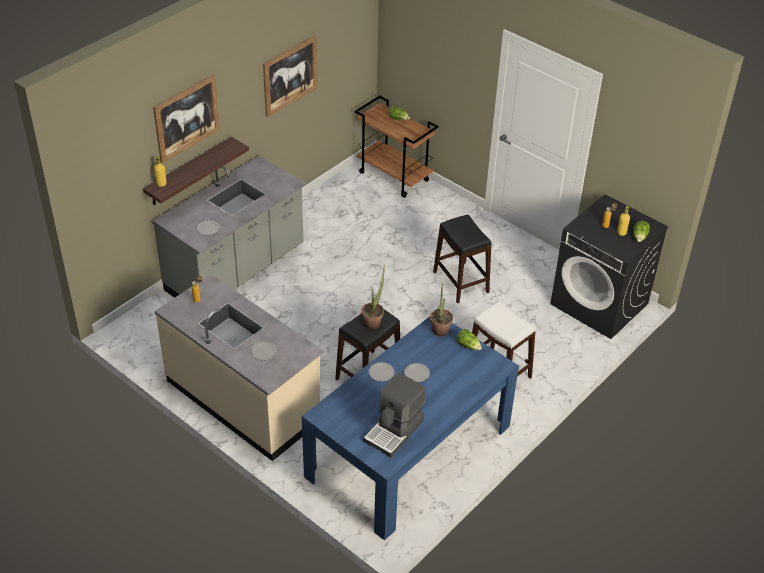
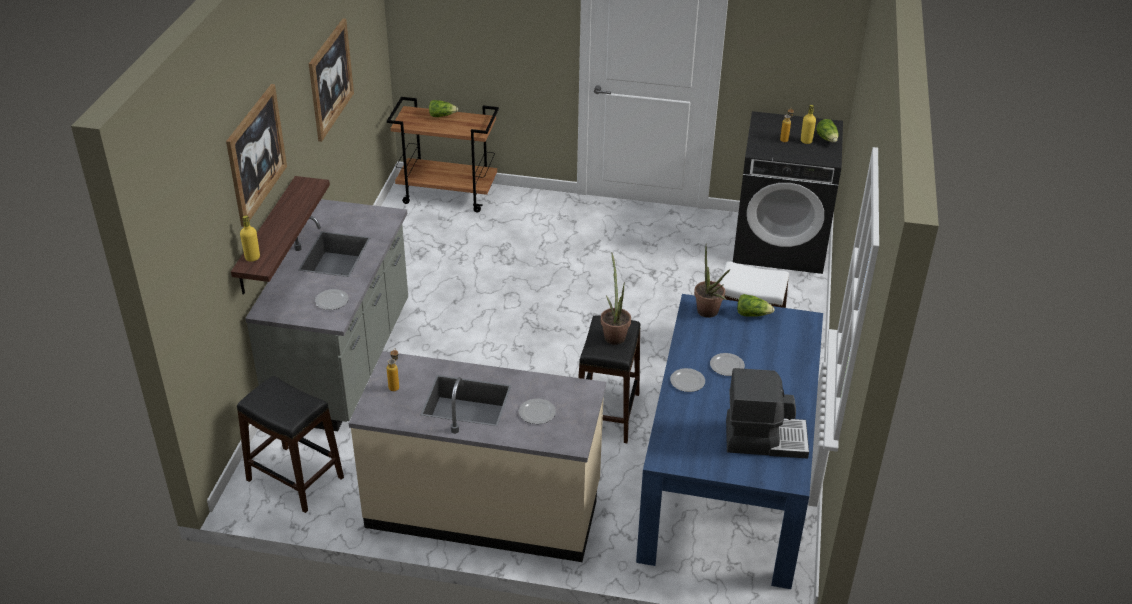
camera: 30 degrees left, 5 degrees down
coffee machine [363,372,426,458] -> coffee machine turned 90 degrees counterclockwise [726,368,809,459]
black stool [433,215,492,303] -> black stool moved to [237,376,344,513]

